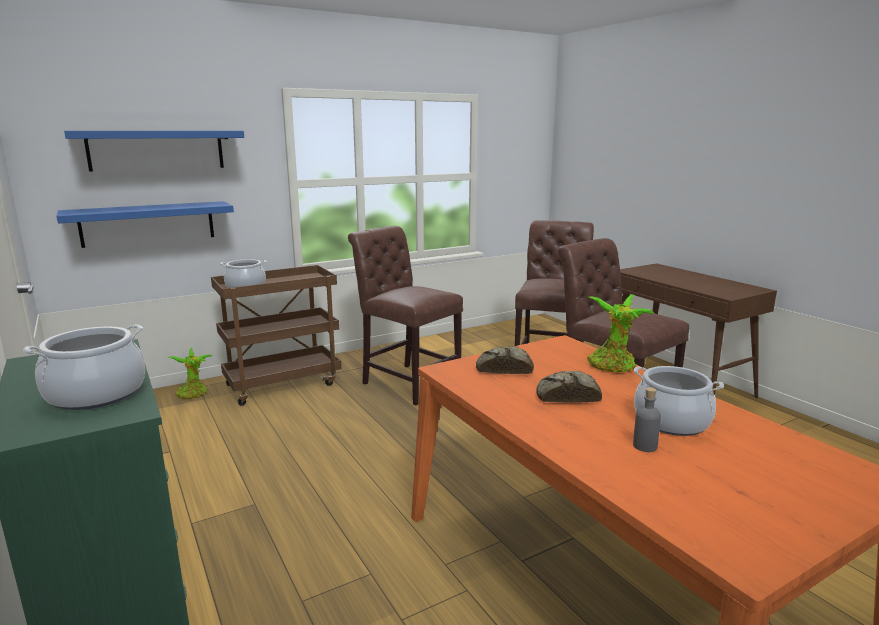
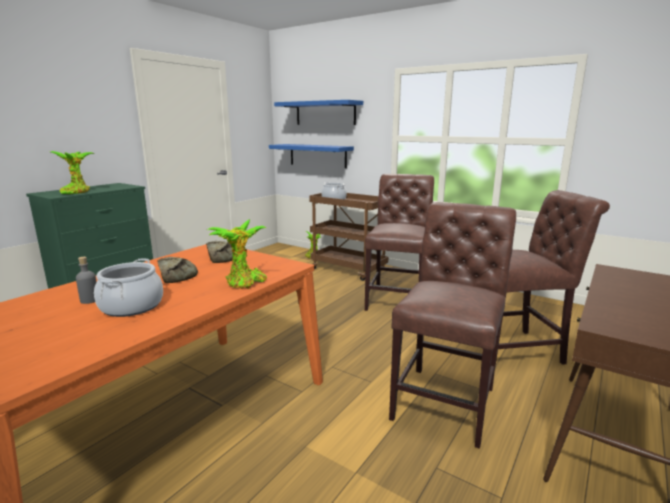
camera: 65 degrees right, 0 degrees up
cooking pot [23,324,145,410] -> potted plant [51,151,95,194]

